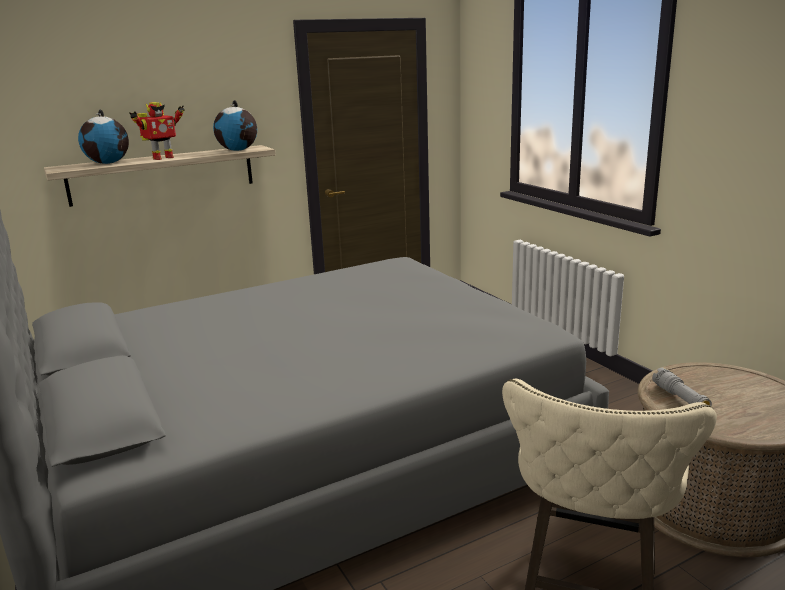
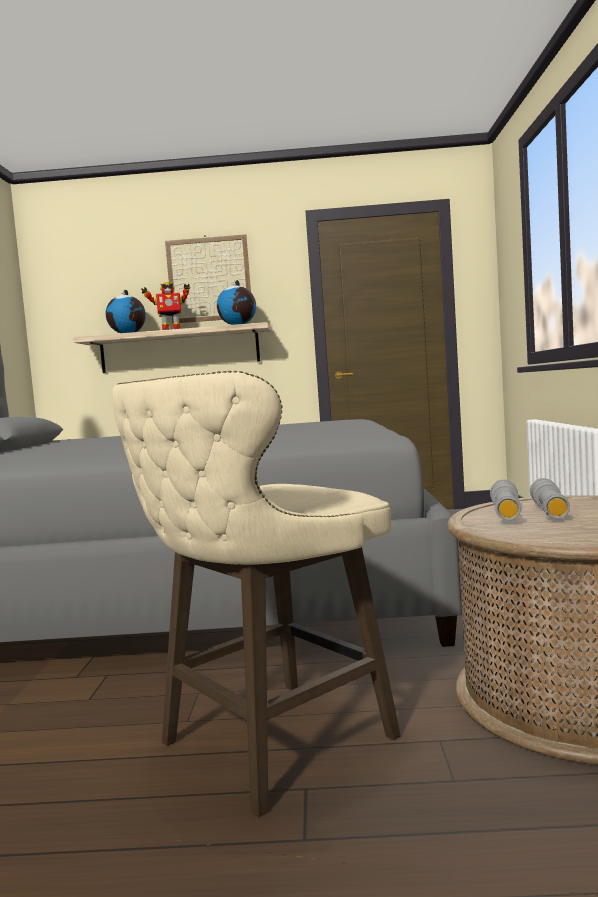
camera: 30 degrees right, 15 degrees down
none -> picture [165,234,251,323]
none -> grey flashlight [530,478,570,519]

